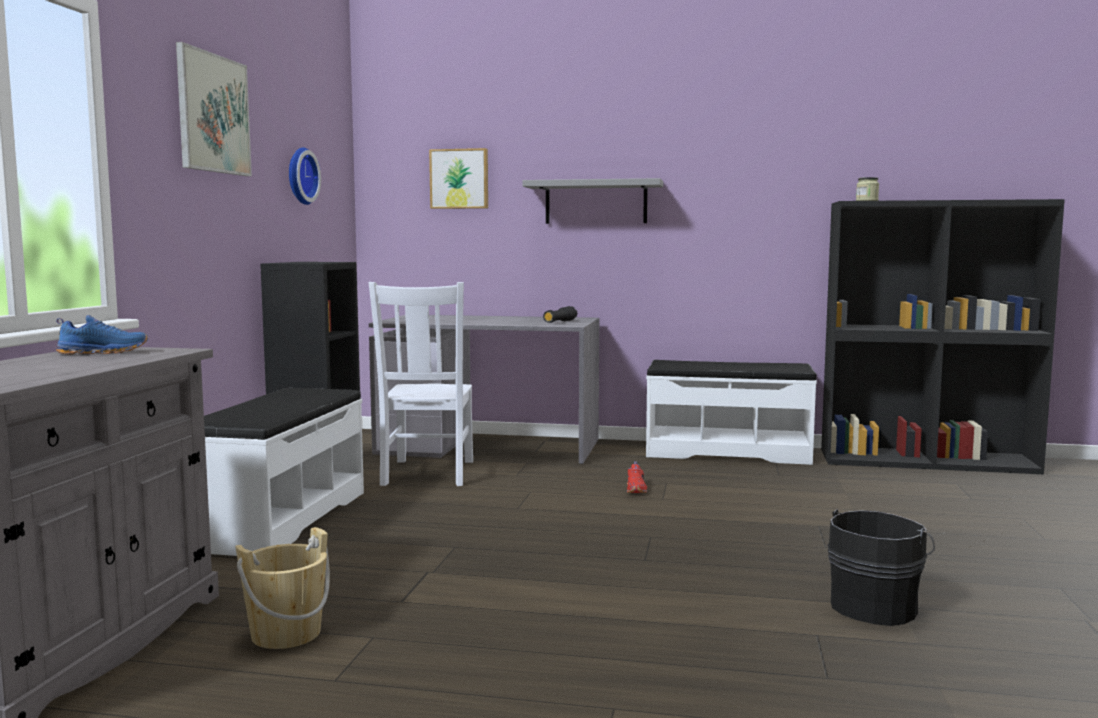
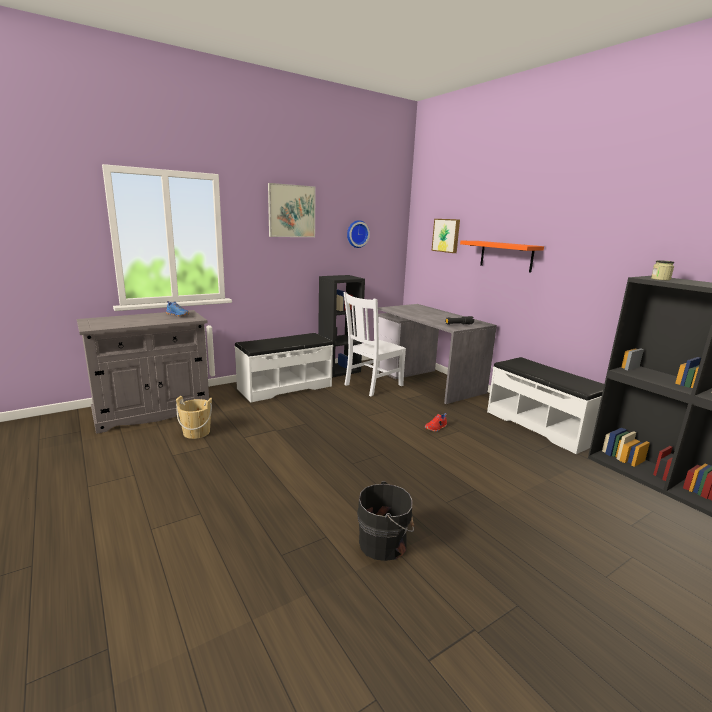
camera: 45 degrees right, 10 degrees up
grey shelf [522,178,663,224] -> orange shelf [460,241,544,272]

